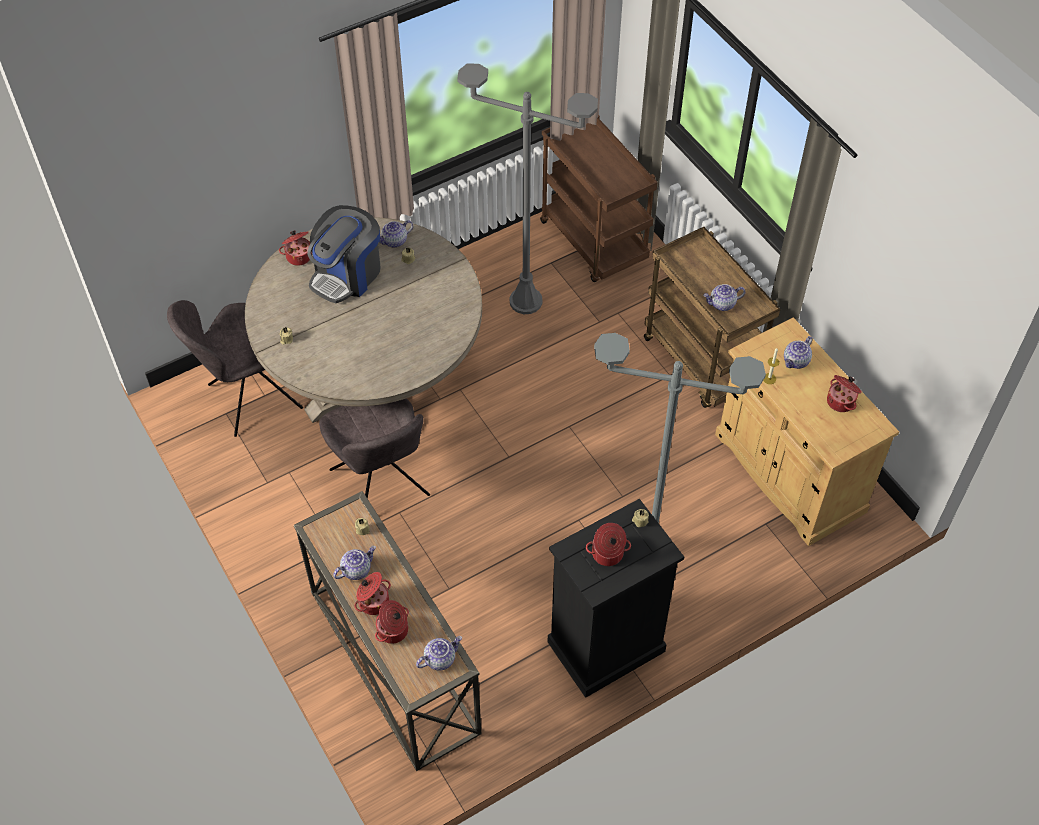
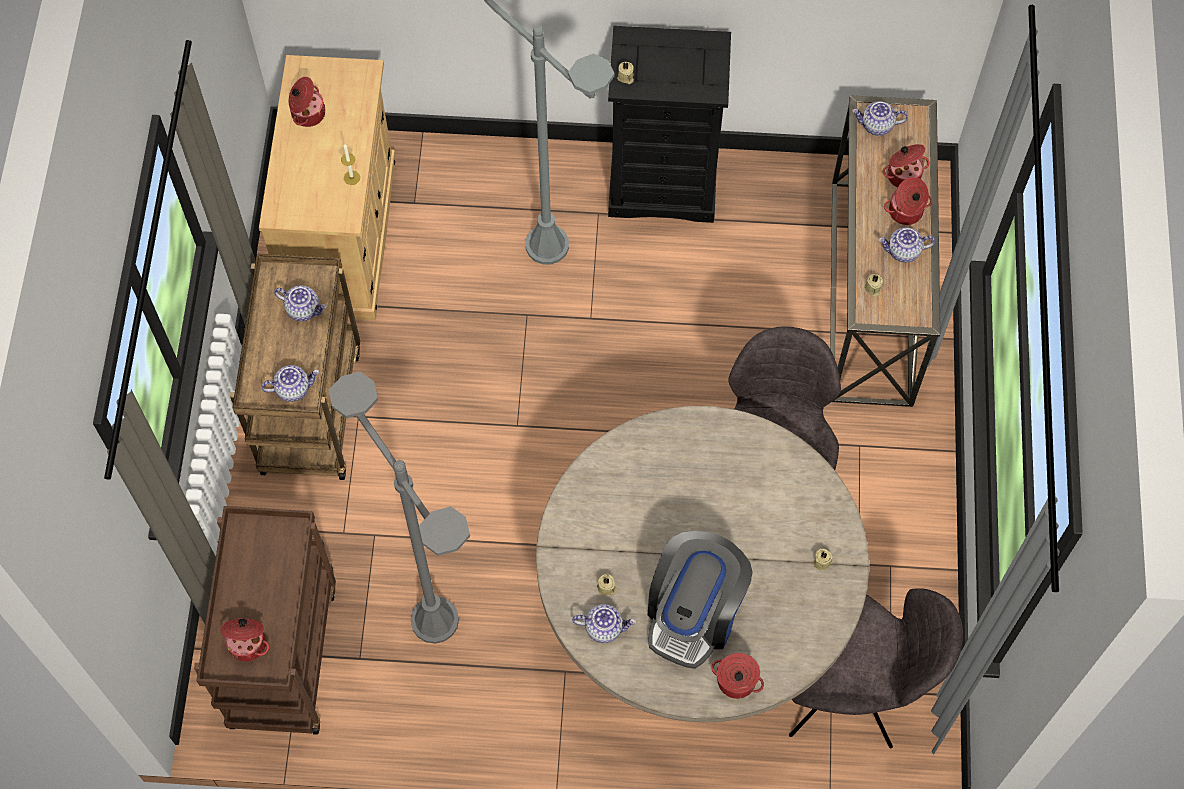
camera: 145 degrees left, 10 degrees up
coffee machine [307,205,381,303] -> coffee machine turned 135 degrees clockwise [648,531,753,669]
cooking pot [586,523,631,566] -> cooking pot moved to [221,619,269,662]
teapot [784,336,813,369] -> teapot moved to [261,365,319,402]

